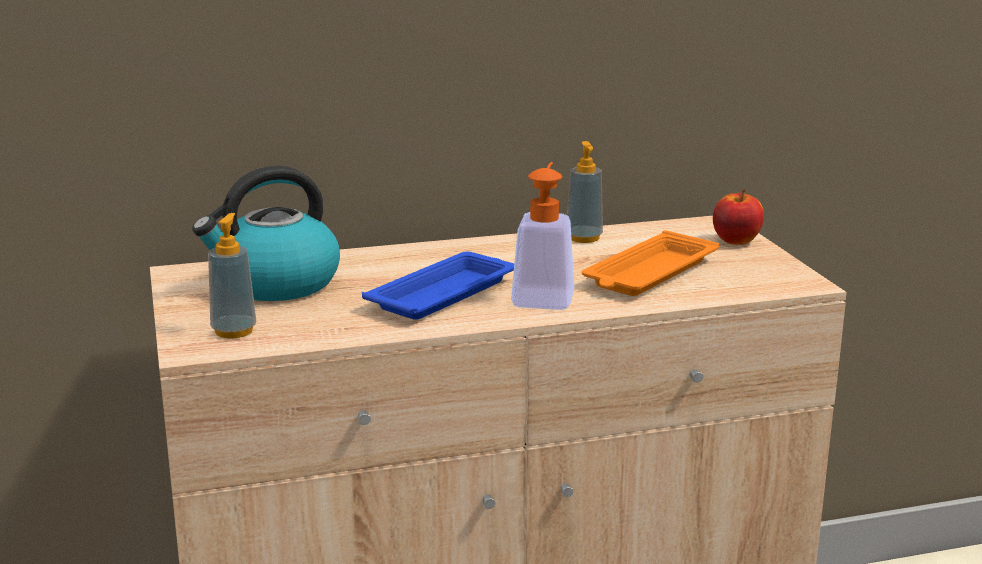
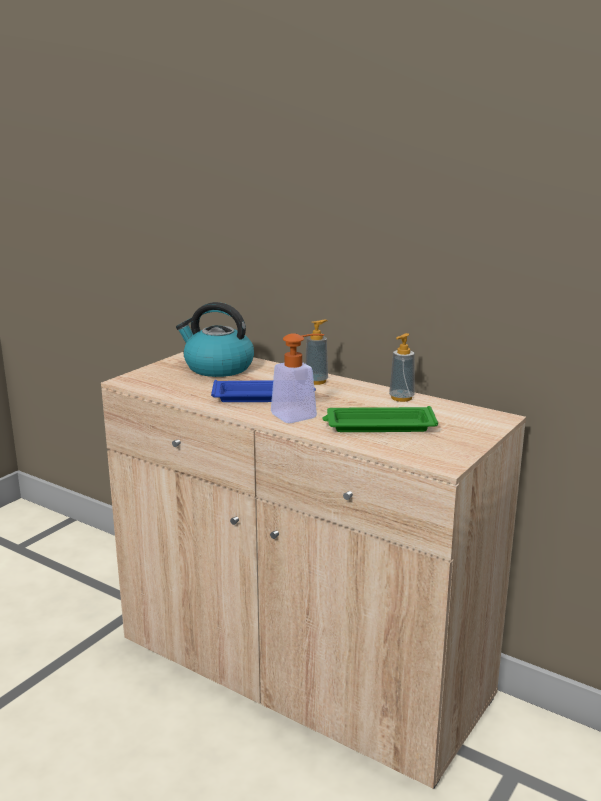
camera: 50 degrees right, 0 degrees up
soap dispenser [208,213,256,338] -> soap dispenser moved to [305,320,328,385]
orange tray [582,230,719,296] -> green tray [322,406,438,432]
apple [713,189,764,245] -> none

